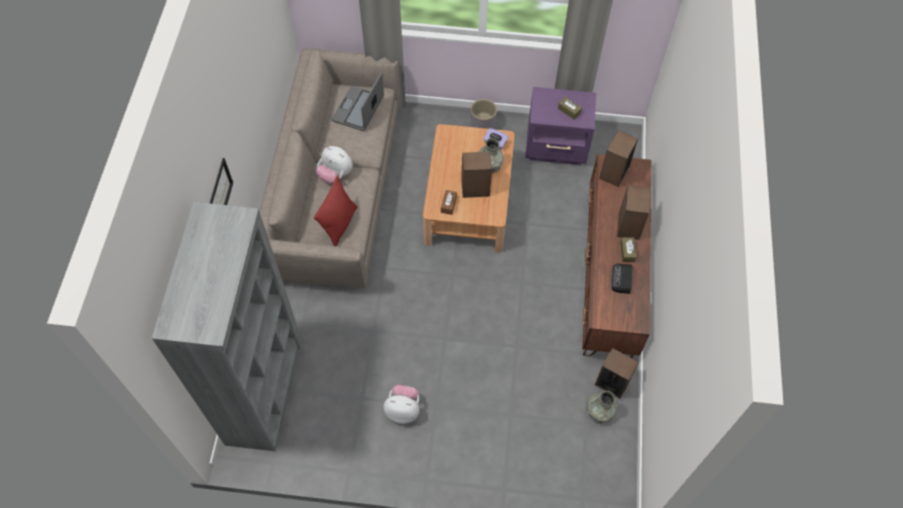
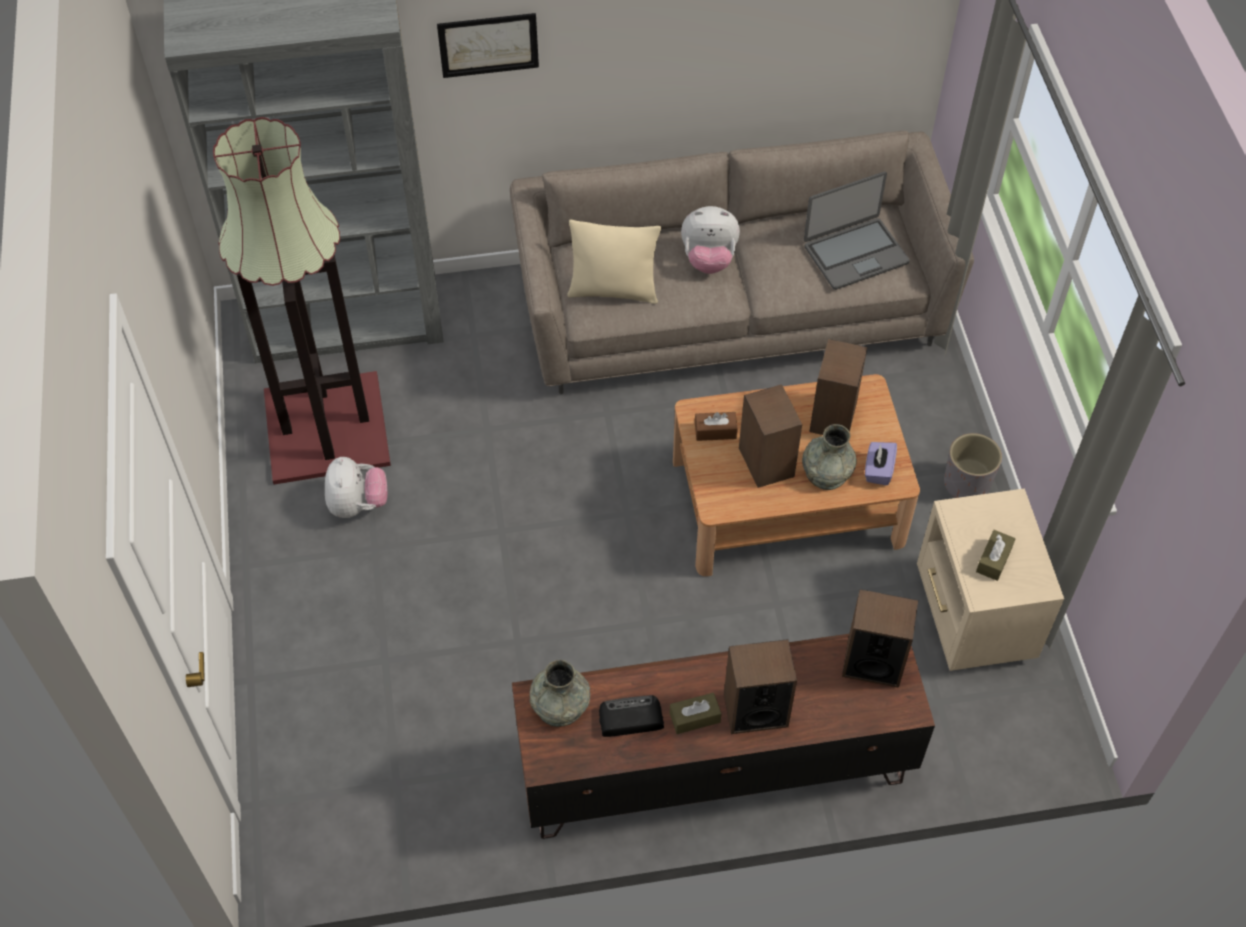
camera: 75 degrees right, 5 degrees down
red pillow [314,175,358,246] -> beige pillow [567,220,661,304]
plush toy [316,146,353,184] -> plush toy turned 105 degrees counterclockwise [681,206,740,274]
laptop [332,72,384,131] -> laptop turned 150 degrees clockwise [804,172,910,290]
purple nightstand [525,87,596,165] -> beige nightstand [917,489,1064,671]
grey vase [586,391,617,423] -> grey vase moved to [530,660,590,727]
speaker [595,348,639,399] -> speaker moved to [809,339,868,435]
none -> floor lamp [213,117,391,485]

